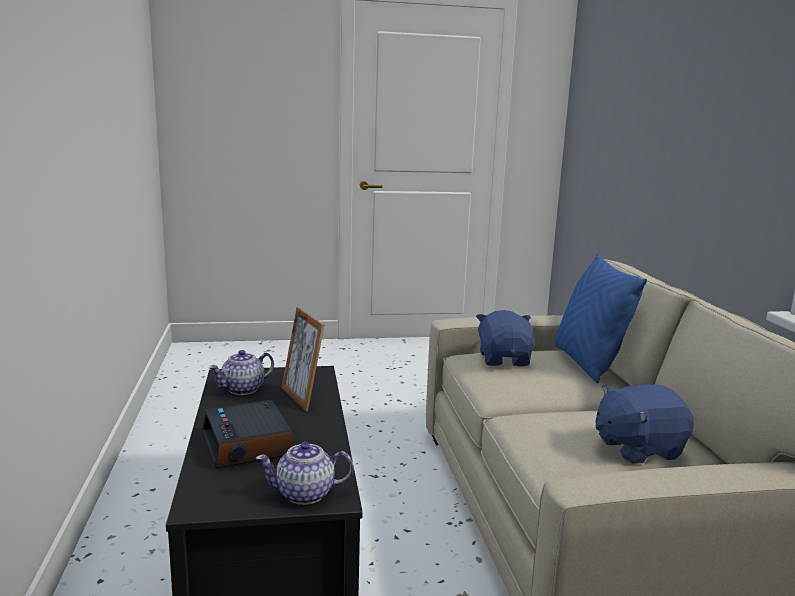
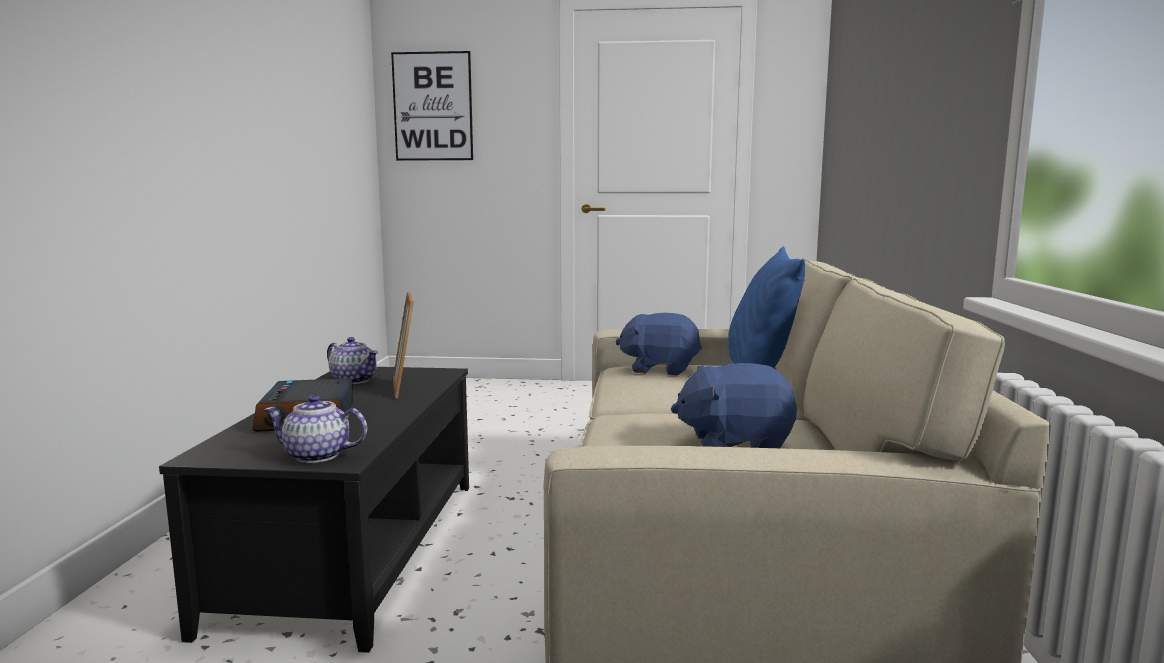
camera: 15 degrees right, 5 degrees down
teapot [208,350,274,395] -> teapot turned 120 degrees counterclockwise [327,337,378,384]
blue plush toy [476,310,535,366] -> blue plush toy turned 90 degrees counterclockwise [616,313,702,375]
none -> picture [391,51,473,161]

